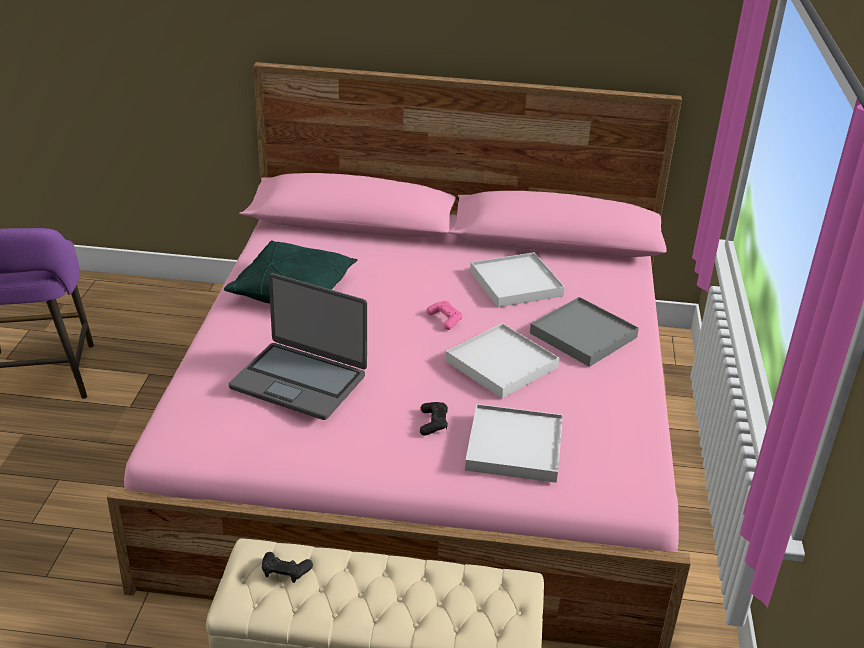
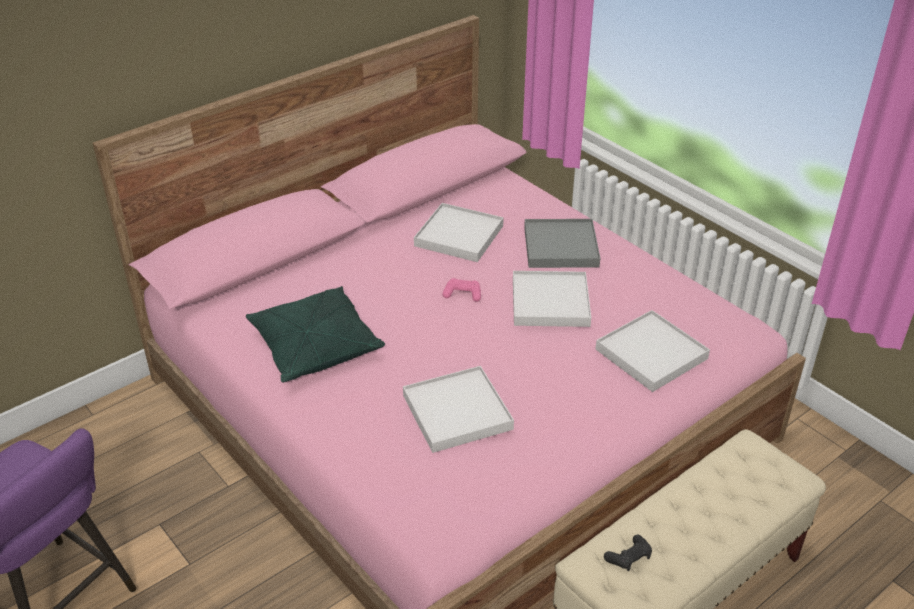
camera: 45 degrees left, 5 degrees up
laptop [229,273,367,420] -> white tray [403,366,514,453]
black game controller [420,402,448,436] -> none

